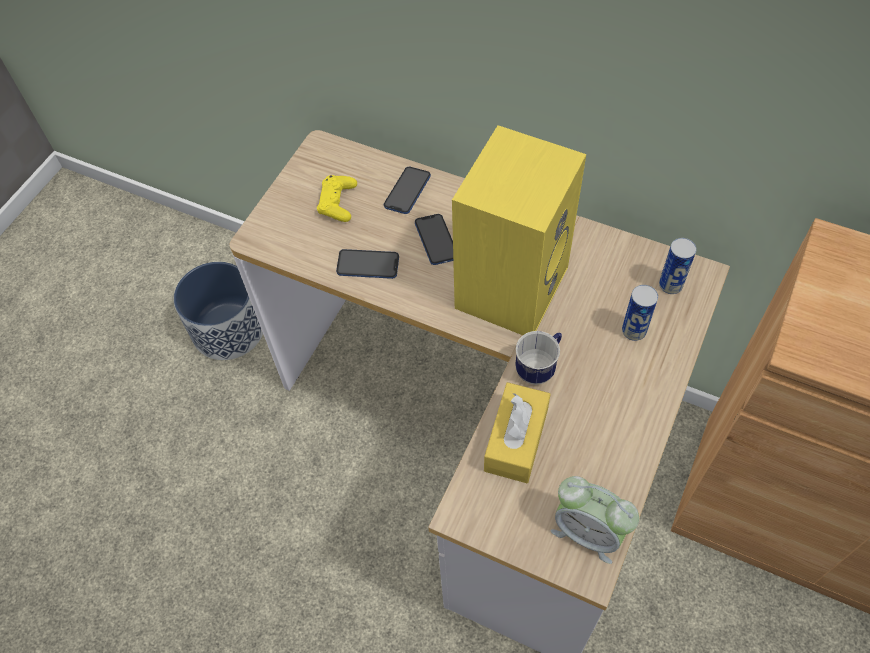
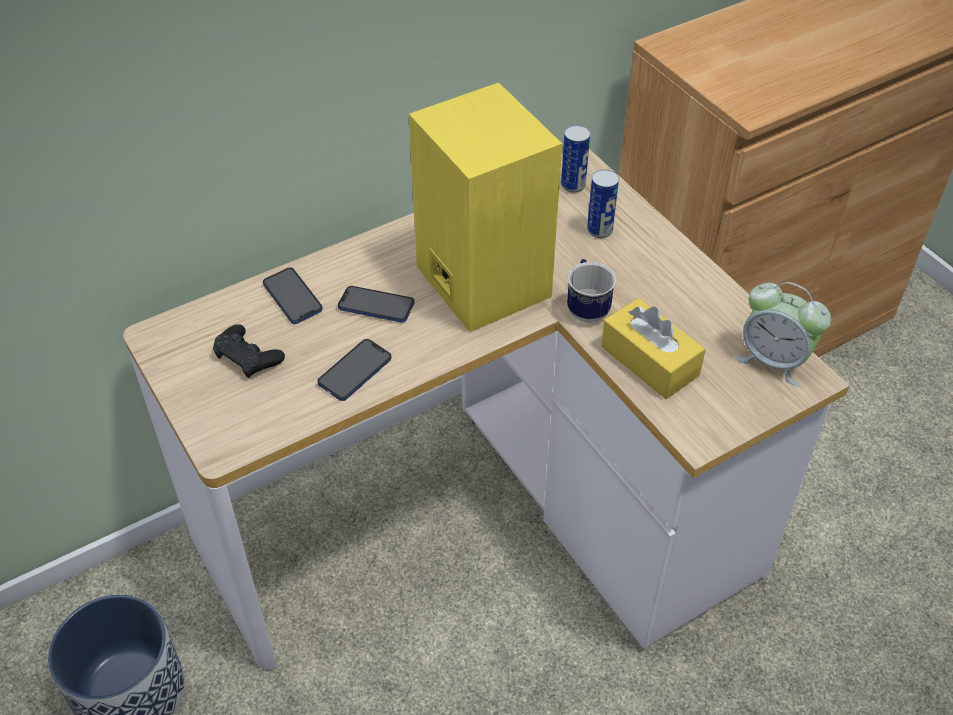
camera: 60 degrees left, 10 degrees down
yellow game controller [317,175,357,222] -> black game controller [213,324,285,378]
alarm clock [551,476,639,564] -> alarm clock turned 60 degrees clockwise [735,282,831,386]

